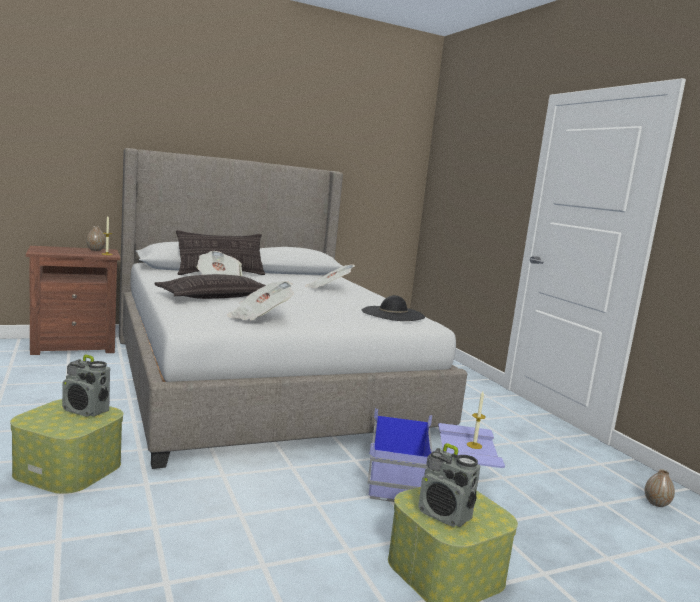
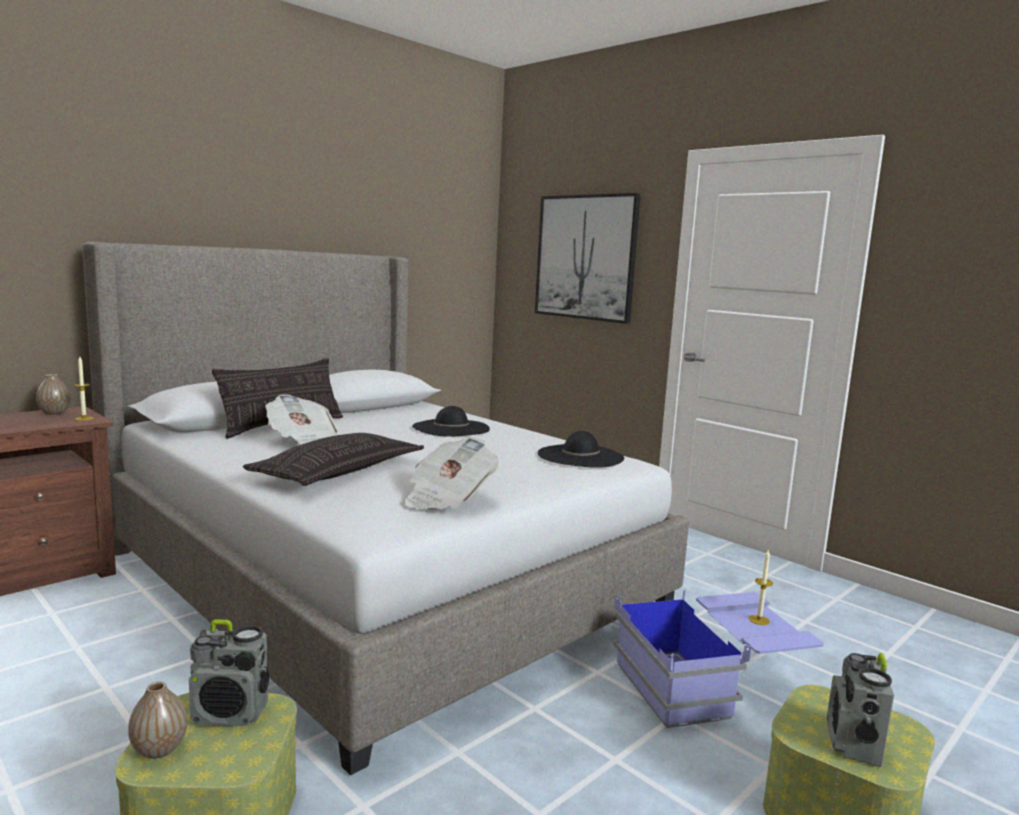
camera: 20 degrees left, 0 degrees up
newspaper [305,264,355,288] -> black hat [412,406,490,437]
radio [418,443,480,527] -> radio turned 90 degrees clockwise [827,653,894,767]
vase [645,469,675,507] -> vase moved to [128,681,187,759]
none -> picture [535,193,641,324]

